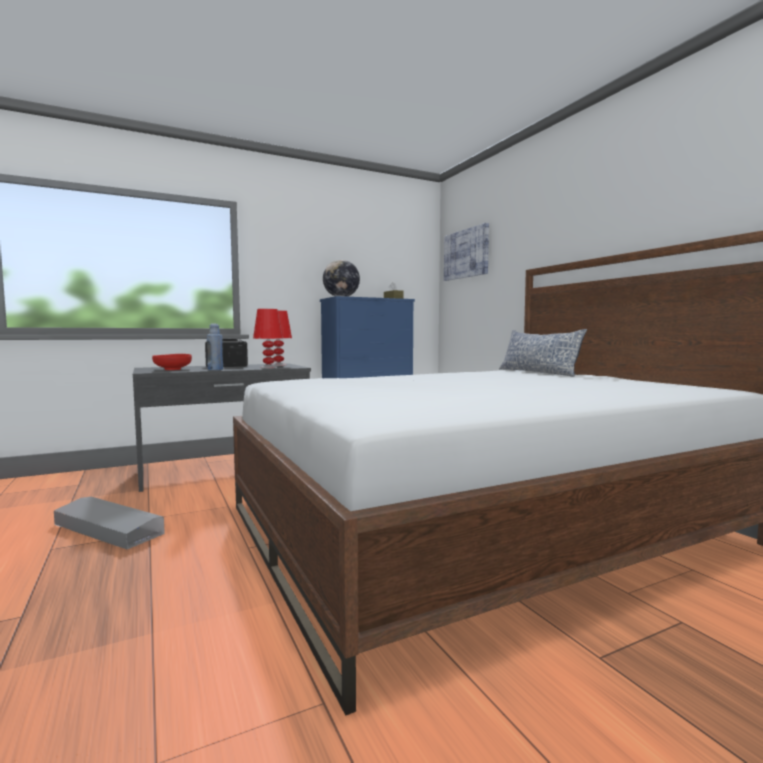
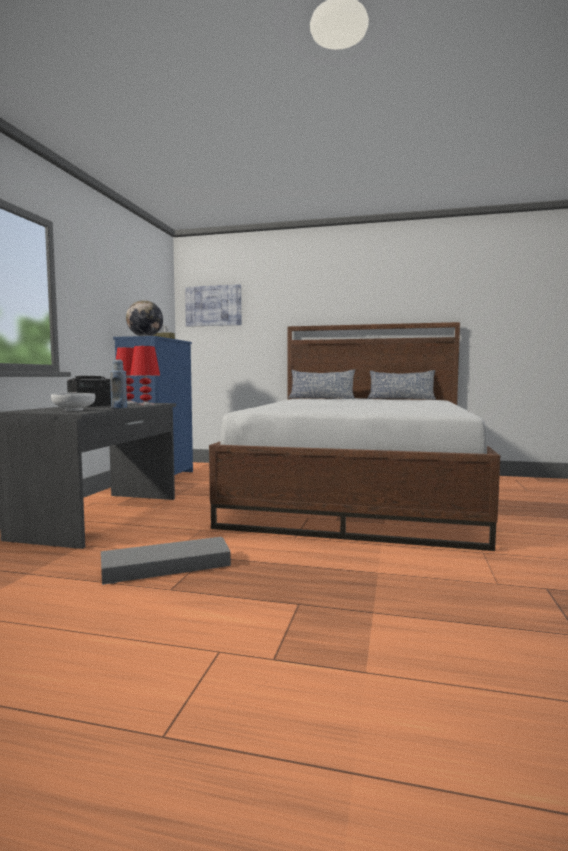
camera: 50 degrees left, 0 degrees up
red bowl [152,354,192,370] -> white bowl [51,393,95,411]
none -> pillow [367,370,436,400]

